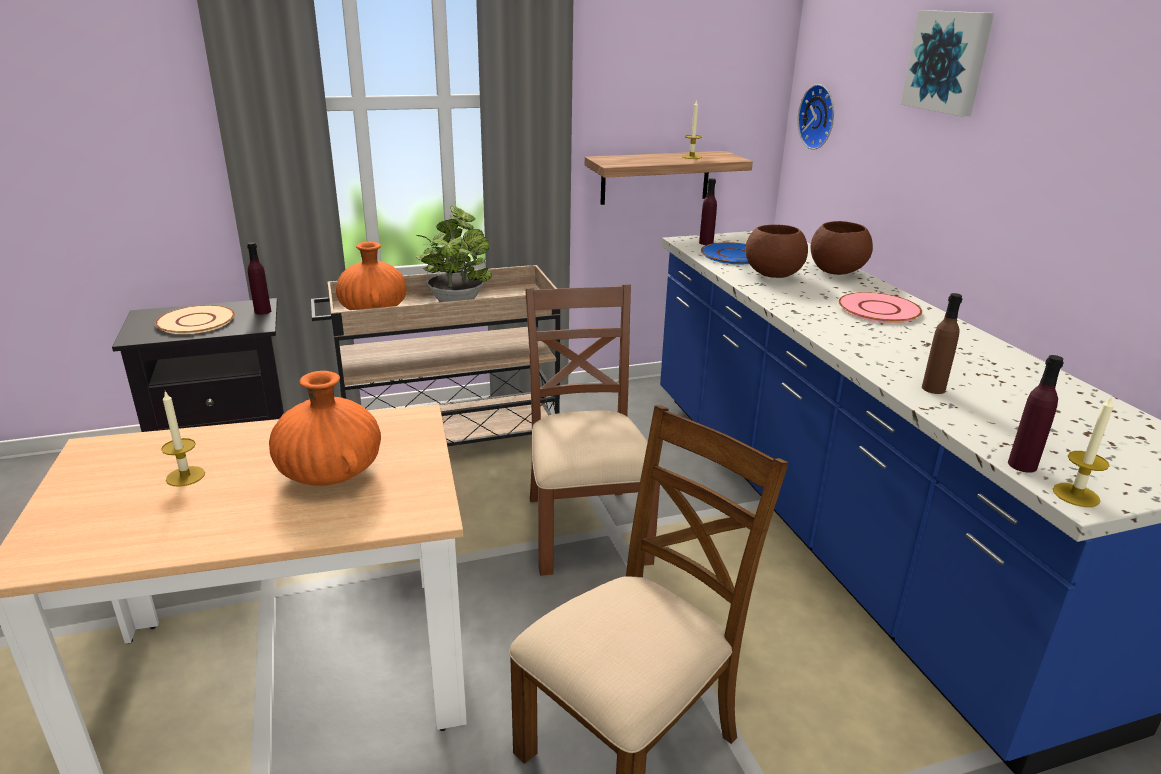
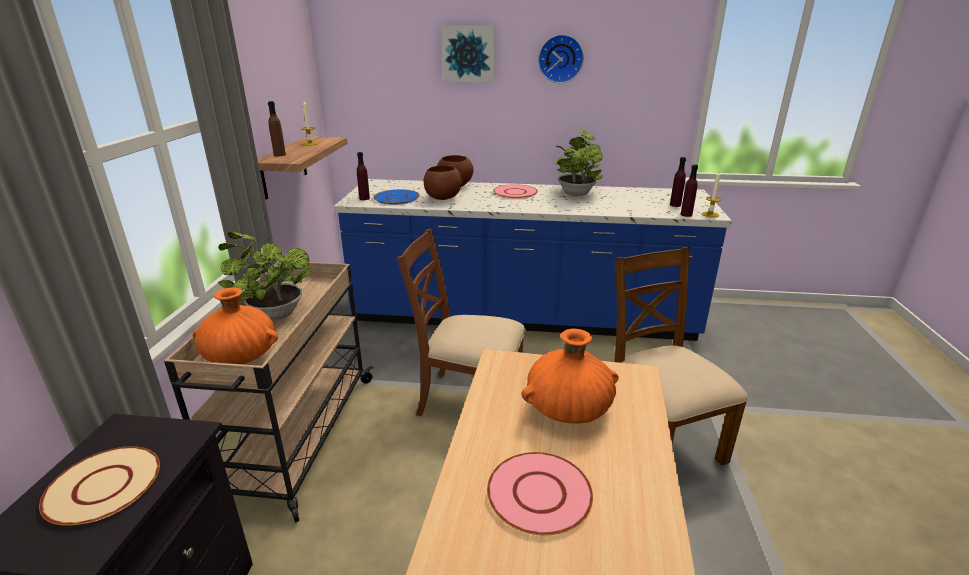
camera: 65 degrees left, 0 degrees up
candle [161,391,205,487] -> pink plate [487,452,593,535]
purple bottle [247,242,271,315] -> purple bottle moved to [670,157,686,207]
wall clock [798,84,834,150] -> wall clock moved to [538,34,584,83]
brown bottle [922,293,962,394] -> brown bottle moved to [268,101,286,156]
none -> potted plant [553,129,603,196]

